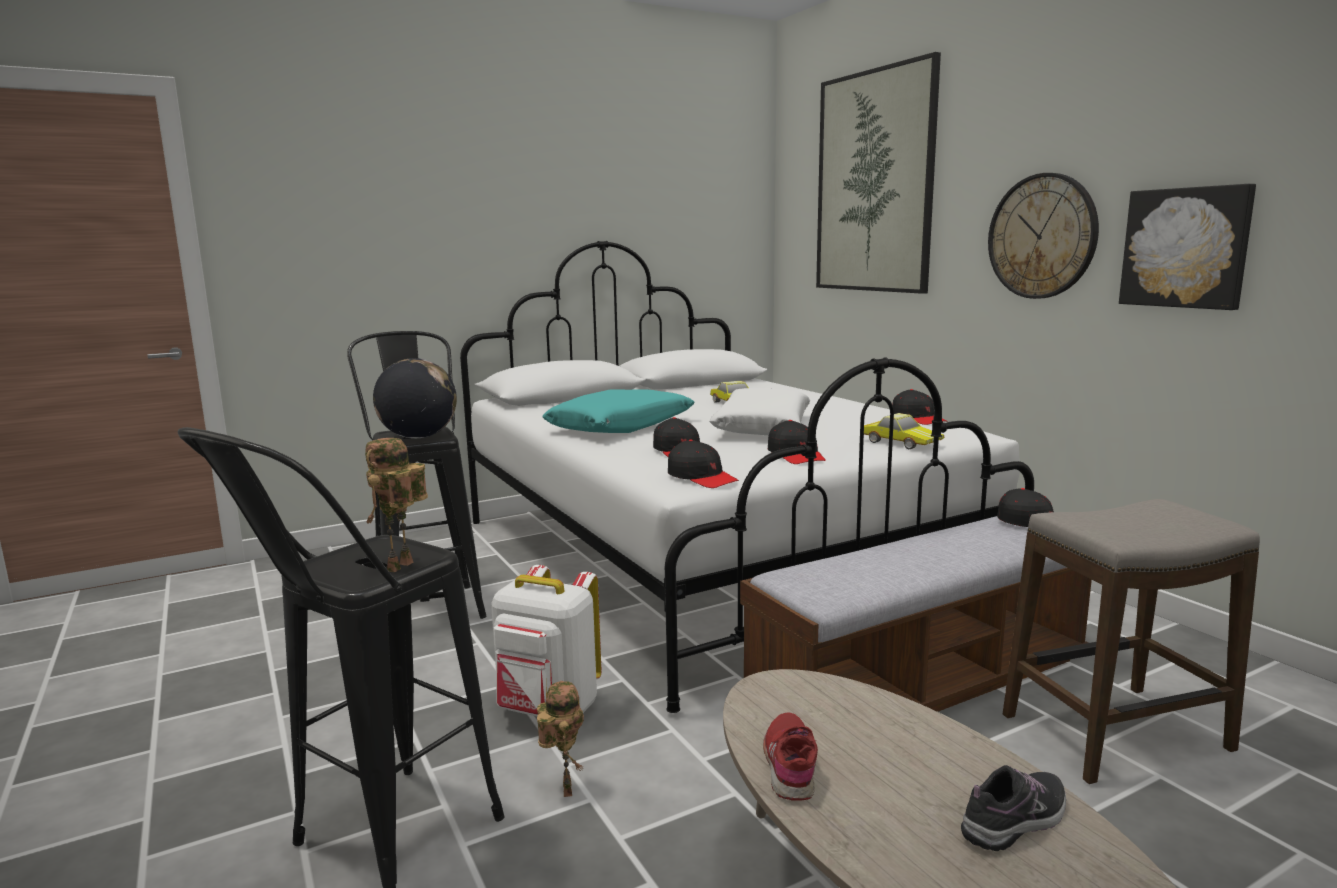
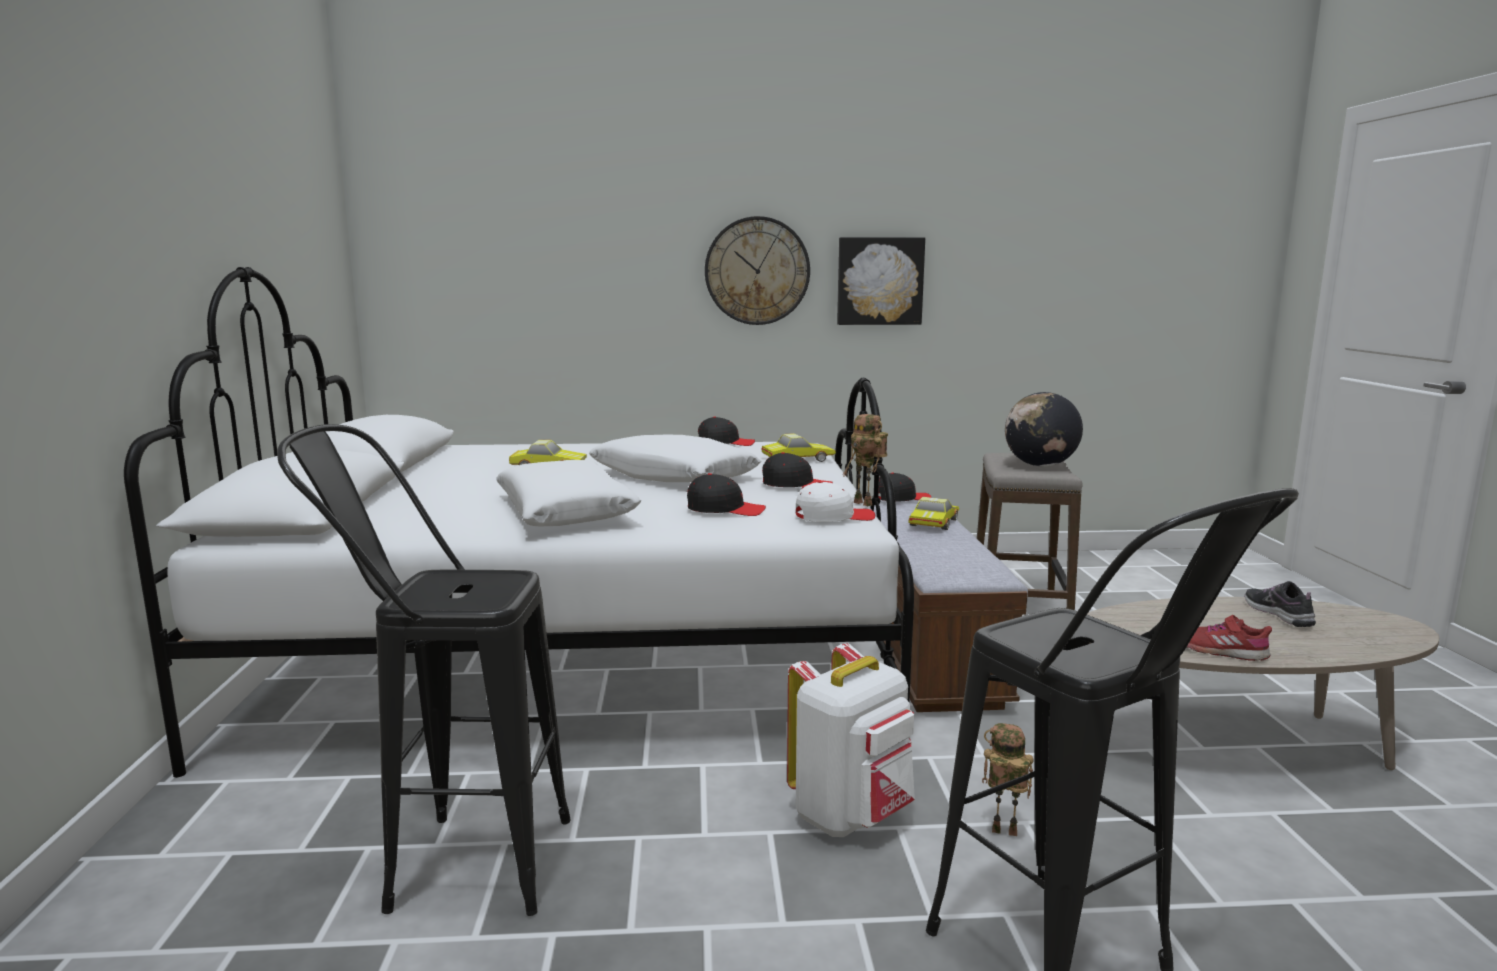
camera: 65 degrees left, 0 degrees up
toy robot [365,438,428,572] -> toy robot moved to [843,414,888,506]
globe [373,358,457,438] -> globe moved to [1005,392,1083,466]
turquoise pillow [543,389,695,433] -> white pillow [496,460,641,526]
black cap [668,440,739,488] -> white cap [796,481,875,522]
picture [816,52,941,294] -> none
none -> toy car [908,497,959,530]

